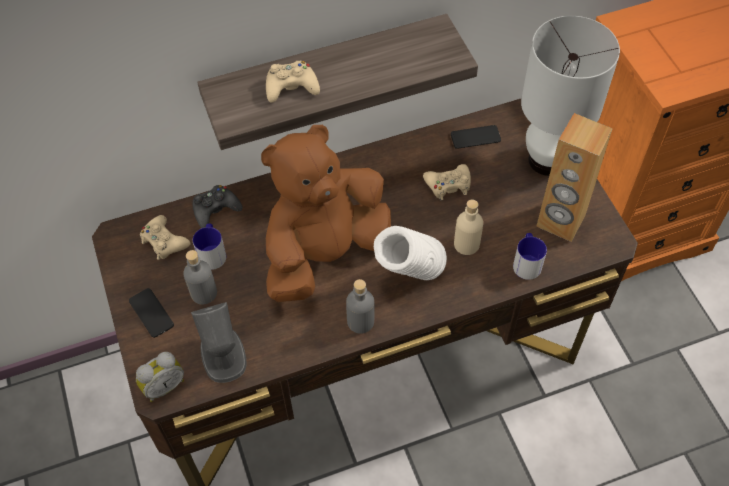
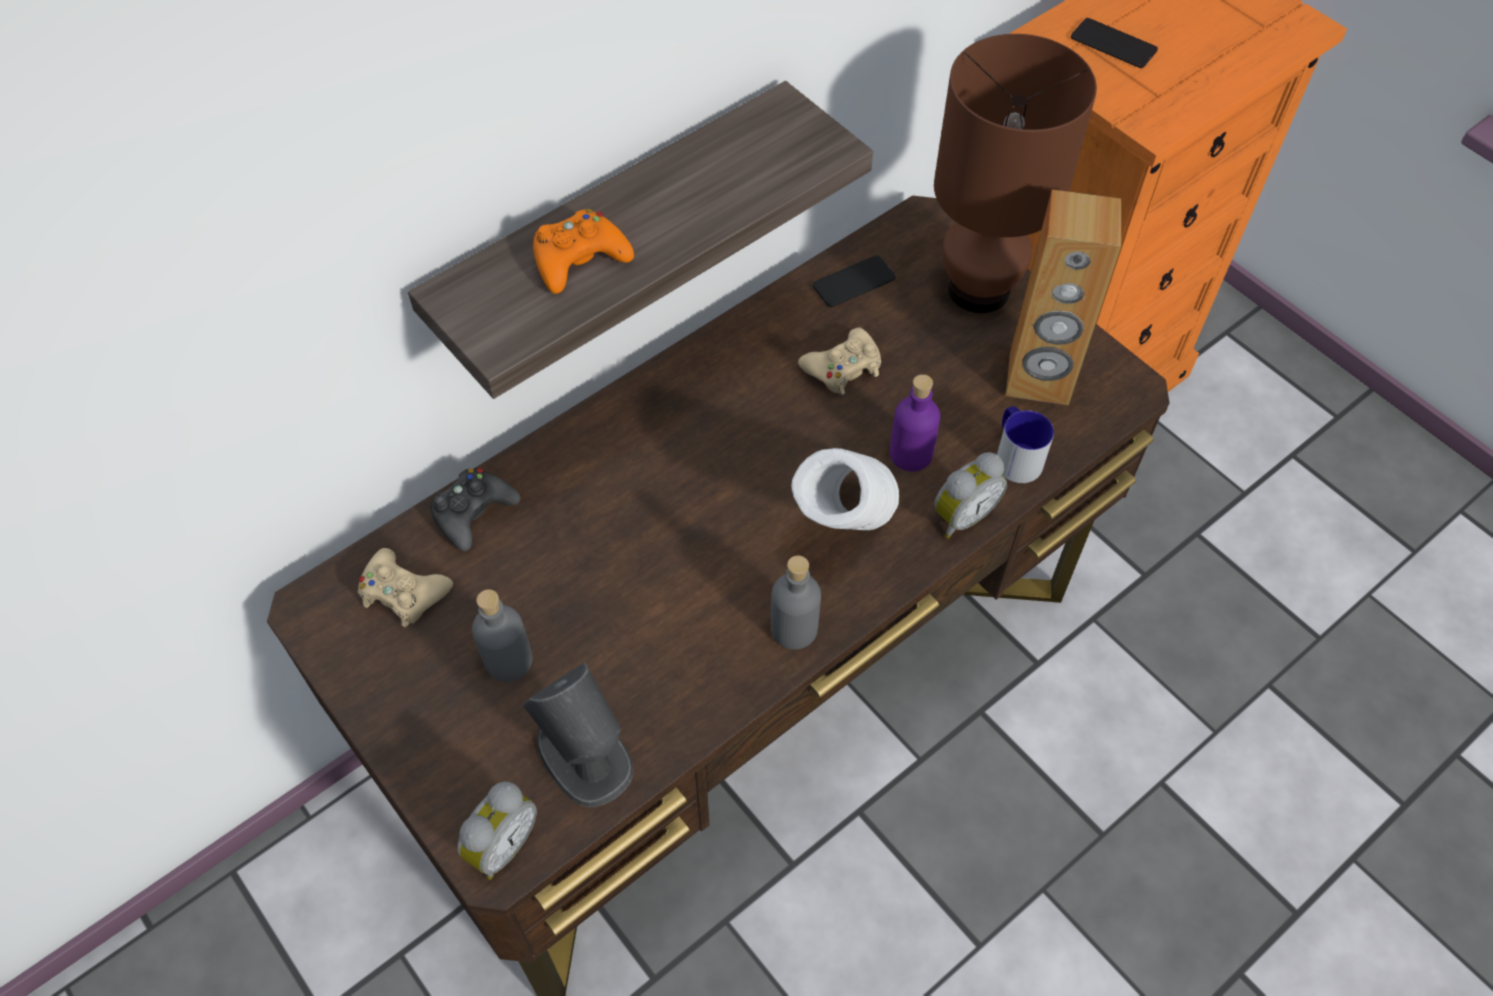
camera: 20 degrees left, 0 degrees up
phone [129,288,174,338] -> phone moved to [1071,18,1158,68]
mug [193,223,226,270] -> none
brown plush toy [261,125,391,302] -> none
beige game controller [266,61,320,103] -> orange game controller [533,209,634,294]
beige bottle [454,199,483,255] -> purple bottle [890,374,940,472]
white table lamp [521,16,620,176] -> brown table lamp [934,34,1097,313]
none -> alarm clock [934,452,1007,538]

